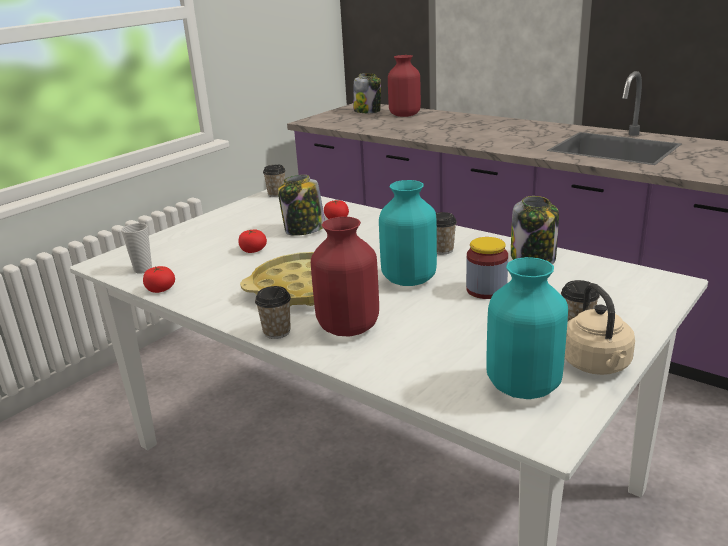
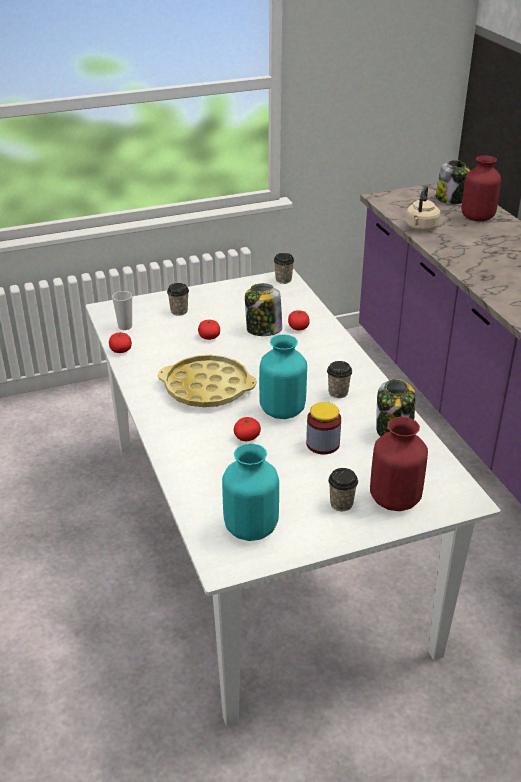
camera: 30 degrees right, 10 degrees up
cup [255,286,291,339] -> cup moved to [167,283,189,316]
red vase [311,217,379,336] -> red vase moved to [370,417,428,511]
beige kettle [565,283,635,375] -> beige kettle moved to [406,186,440,231]
none -> tomato [234,417,261,441]

